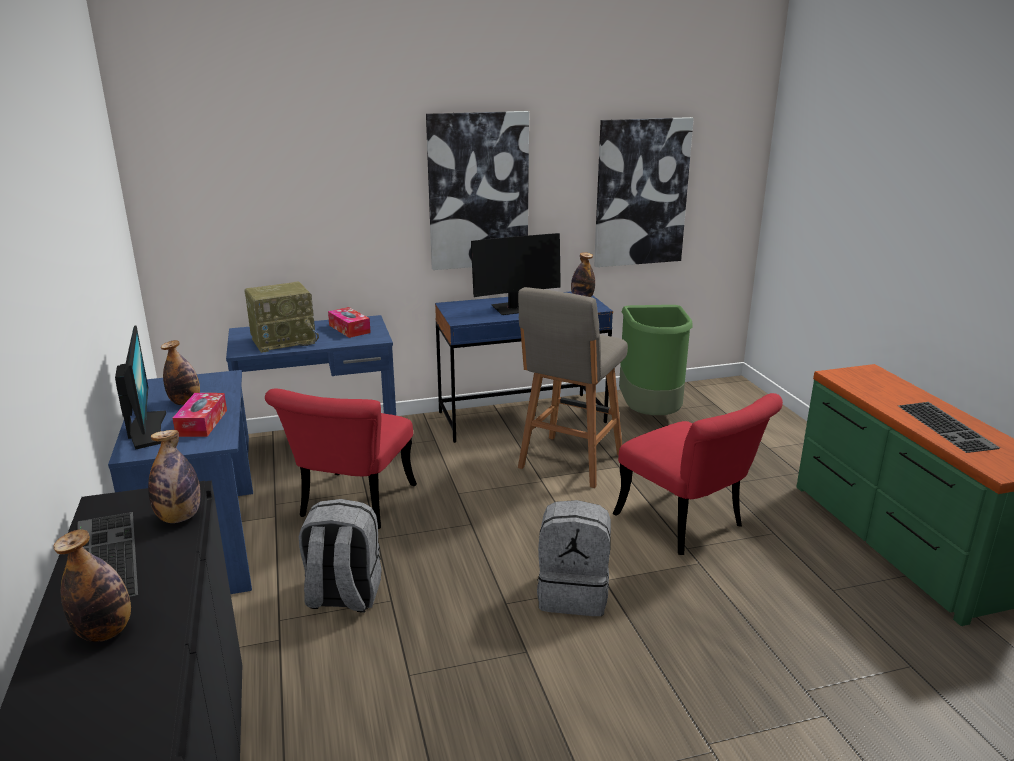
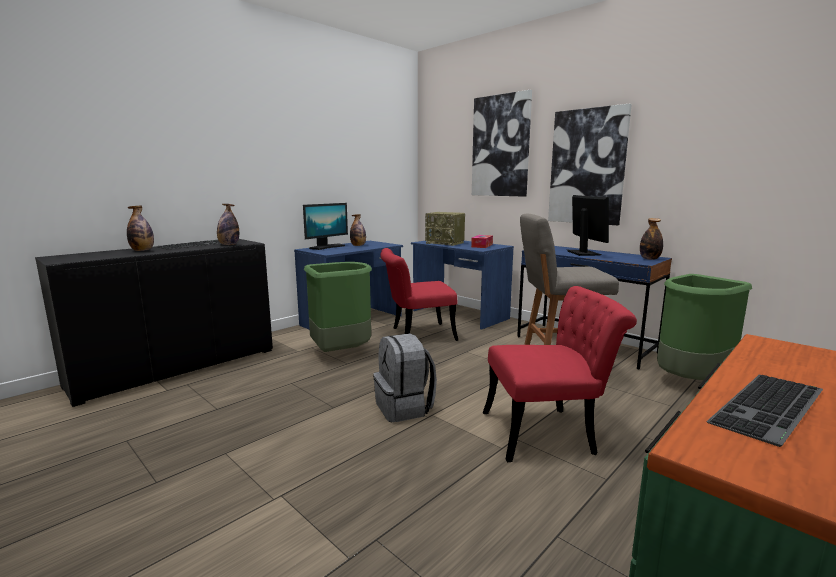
camera: 60 degrees right, 10 degrees down
tissue box [172,393,227,437] -> none
grey backpack [299,499,382,613] -> green trash can [304,262,372,352]
monitor [471,233,561,315] -> monitor turned 135 degrees counterclockwise [568,195,609,256]
picture [594,117,694,267] -> picture moved to [472,90,532,197]
red chair [613,393,783,555] -> red chair turned 120 degrees counterclockwise [483,286,637,462]

